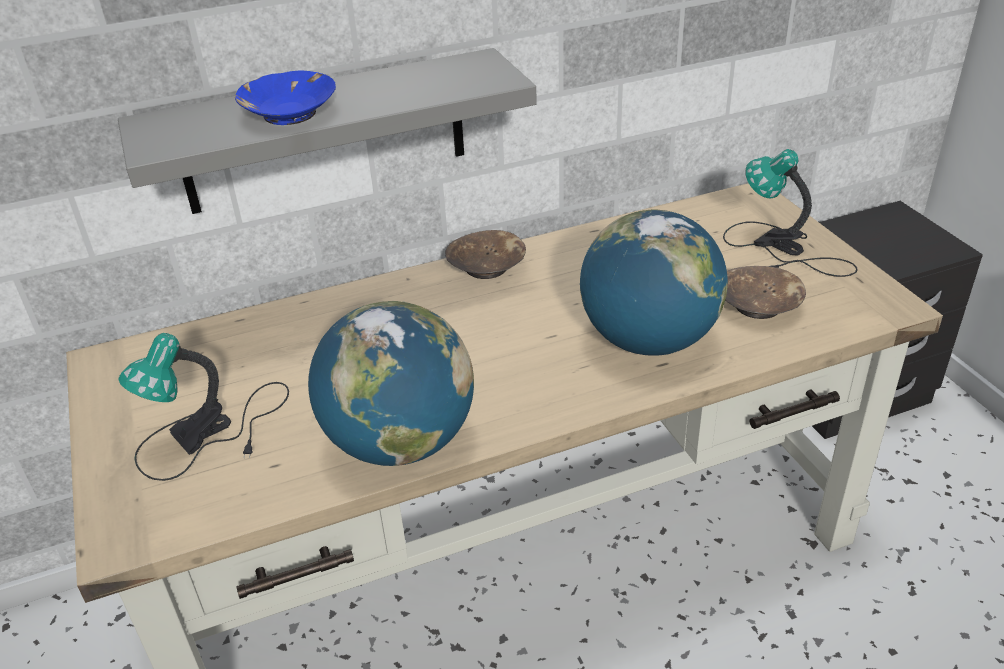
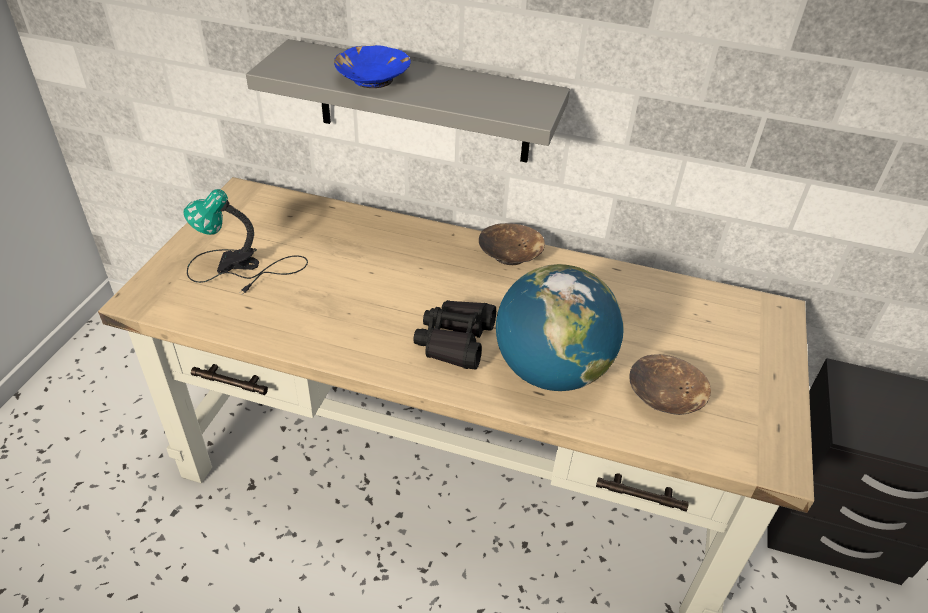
camera: 35 degrees right, 5 degrees up
globe [308,301,474,466] -> none
table lamp [723,149,858,277] -> none
none -> black binoculars [413,300,496,370]

